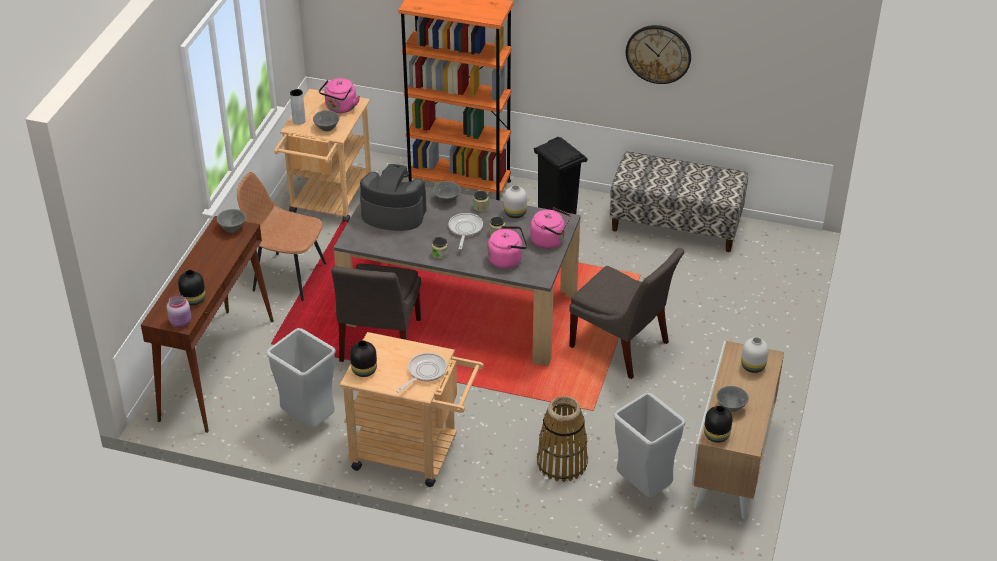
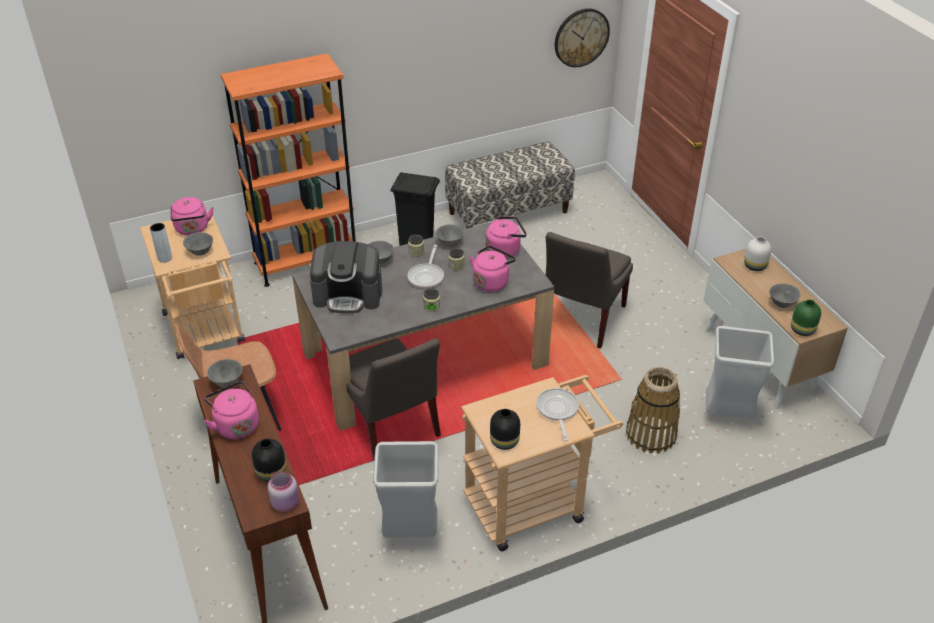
camera: 40 degrees left, 0 degrees up
coffee machine [360,164,427,231] -> coffee machine turned 150 degrees counterclockwise [310,241,382,313]
frying pan [448,213,483,250] -> frying pan turned 135 degrees counterclockwise [407,245,444,288]
white vase [504,185,527,218] -> grey bowl [436,224,464,247]
grey chair [569,248,684,379] -> grey chair turned 120 degrees clockwise [546,232,633,348]
wall clock [626,25,691,84] -> wall clock moved to [555,8,610,67]
black vase [704,406,732,443] -> green vase [791,300,821,336]
none -> pink kettle [204,381,259,439]

